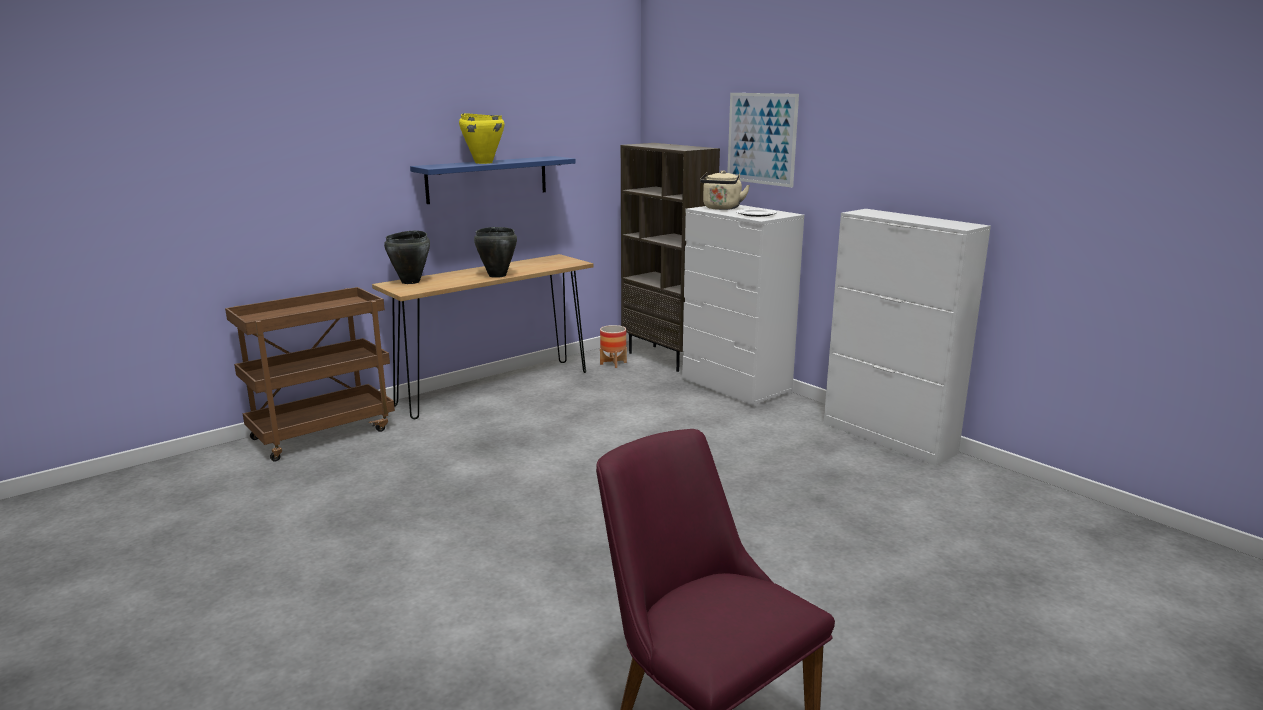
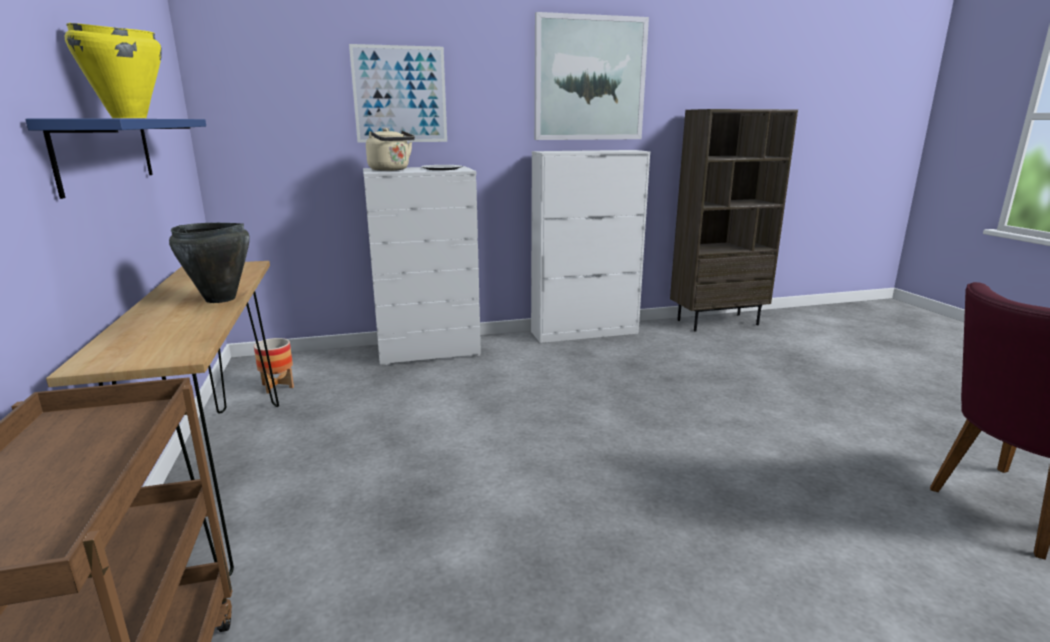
camera: 65 degrees left, 0 degrees up
black cooking pot [384,230,430,284] -> none
brown bookcase [621,143,720,372] -> brown bookcase moved to [670,109,798,331]
none -> picture [534,12,649,140]

